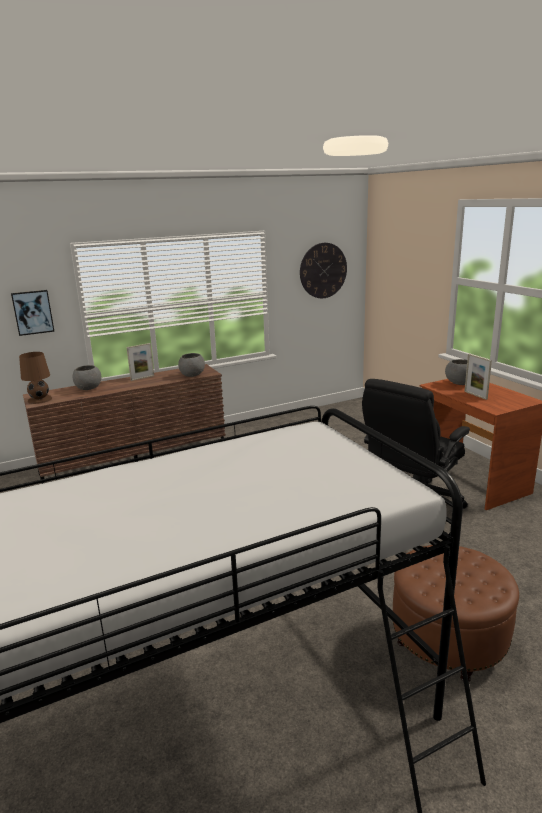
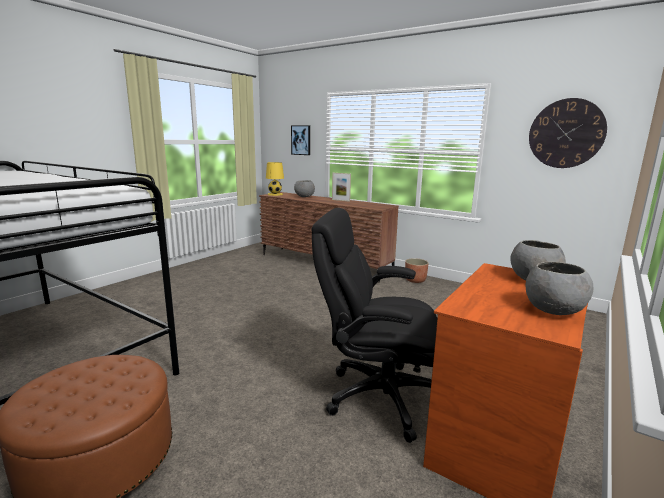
camera: 60 degrees right, 5 degrees down
brown table lamp [19,352,52,404] -> yellow table lamp [266,162,284,196]
grey bowl [178,353,205,377] -> grey bowl moved to [525,262,593,315]
picture frame [464,354,492,400] -> none
none -> planter [405,258,429,283]

